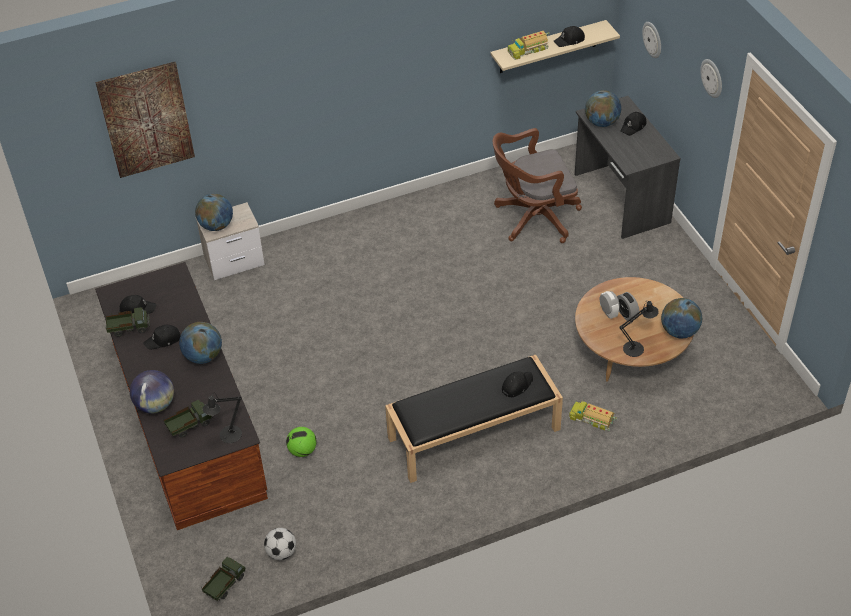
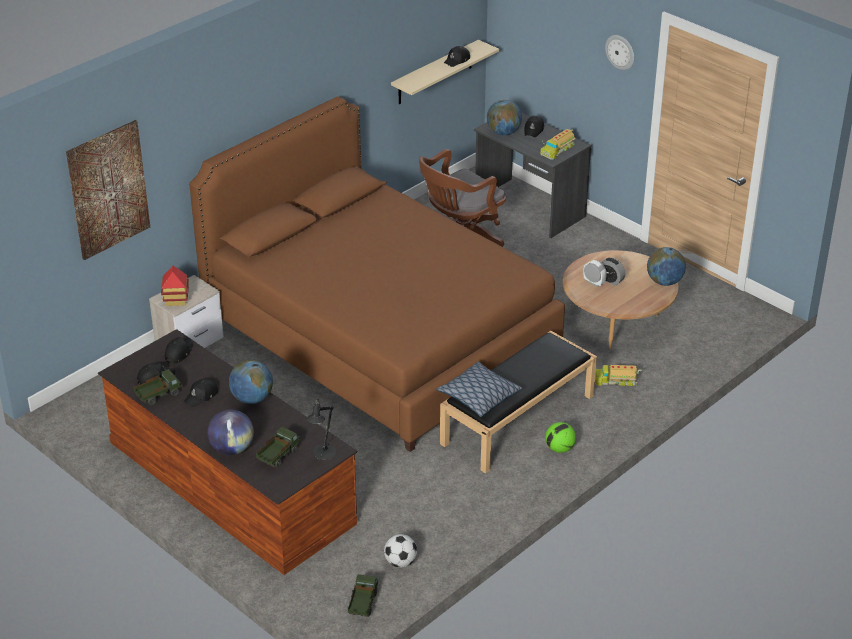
camera: 25 degrees left, 10 degrees down
globe [195,194,233,231] -> toy house [161,266,189,306]
football [286,427,317,457] -> football moved to [545,422,576,453]
black cap [502,372,533,397] -> black cap moved to [165,337,193,364]
toy truck [508,31,550,60] -> toy truck moved to [540,129,576,160]
black table lamp [620,301,659,357] -> none
wall clock [642,22,661,58] -> none
none -> brown bed [189,96,565,452]
none -> pillow [436,361,522,417]

